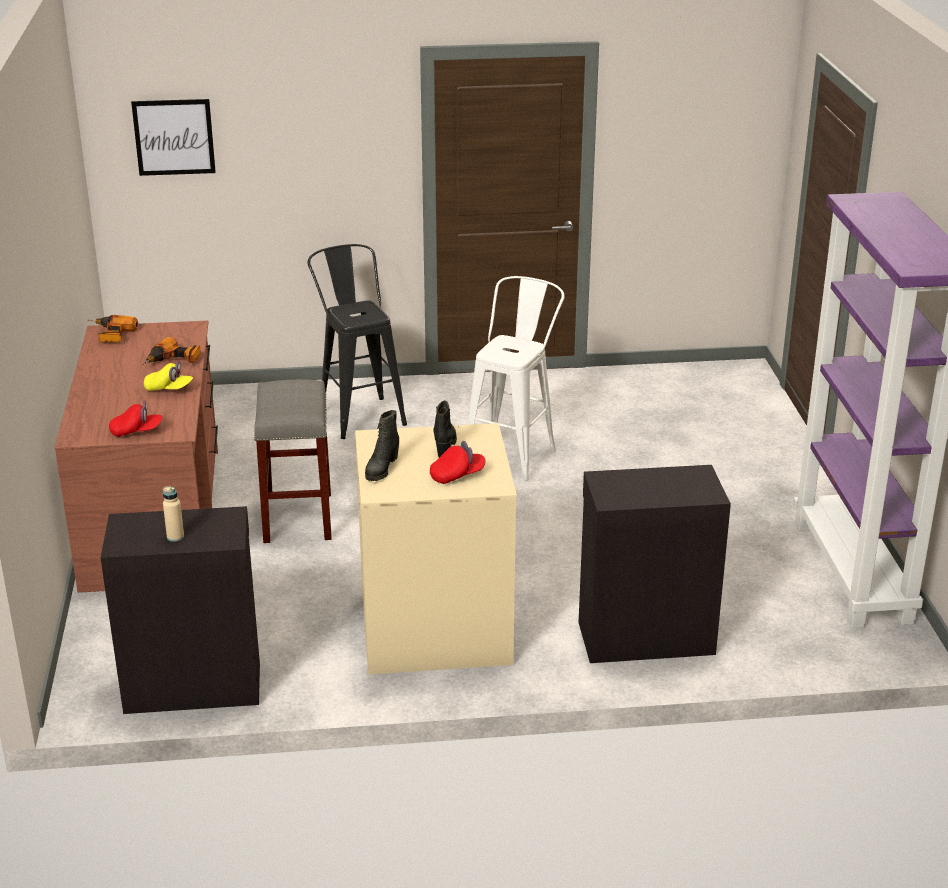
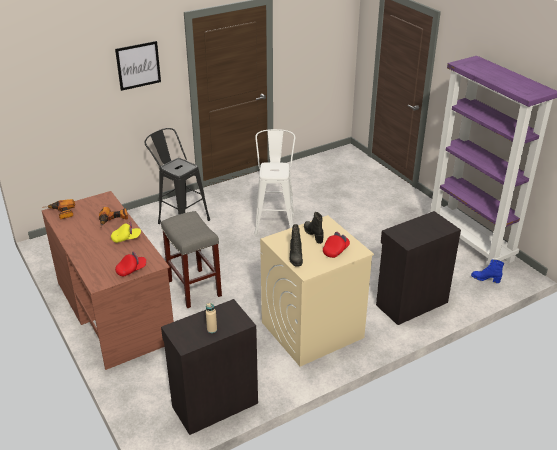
camera: 25 degrees left, 5 degrees up
picture [131,99,216,176] -> picture moved to [115,41,161,91]
none -> blue boot [471,259,504,283]

